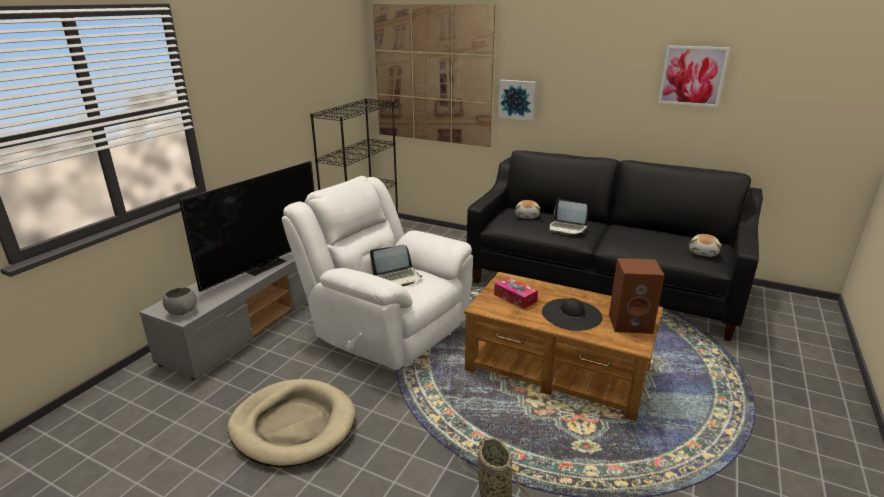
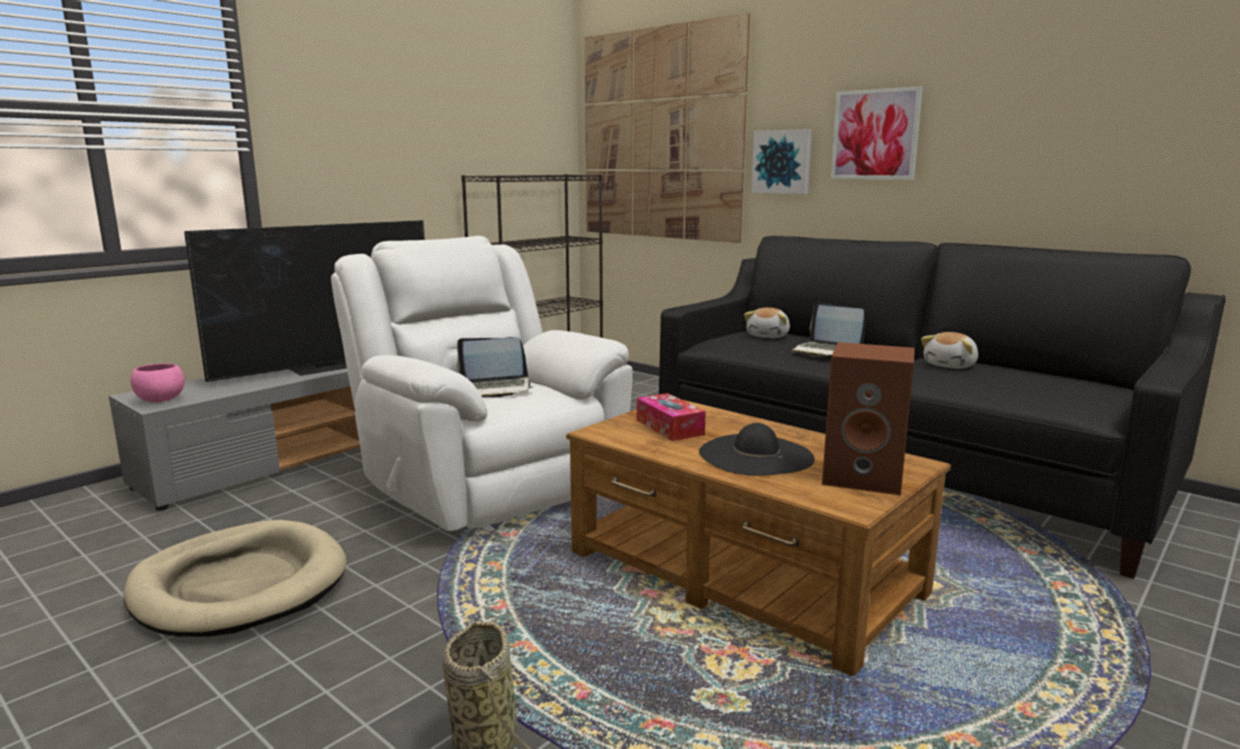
camera: 15 degrees right, 10 degrees down
grey bowl [163,287,197,315] -> pink bowl [130,363,185,402]
picture [658,45,730,107] -> picture moved to [831,86,923,180]
plush toy [689,234,722,257] -> plush toy moved to [921,332,978,369]

